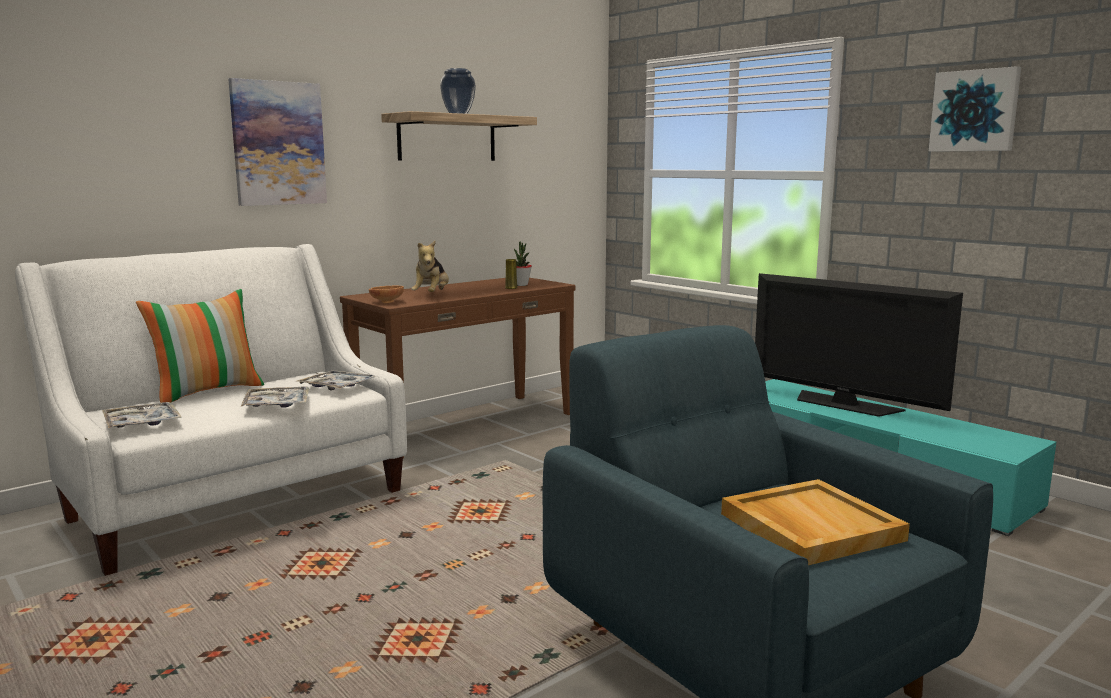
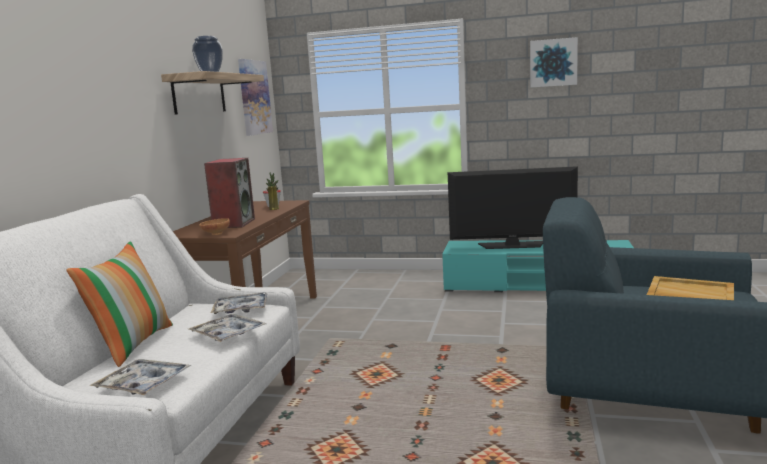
camera: 35 degrees left, 0 degrees up
picture [228,78,327,206] -> picture moved to [238,59,273,136]
plush toy [411,241,449,292] -> speaker [204,158,255,228]

